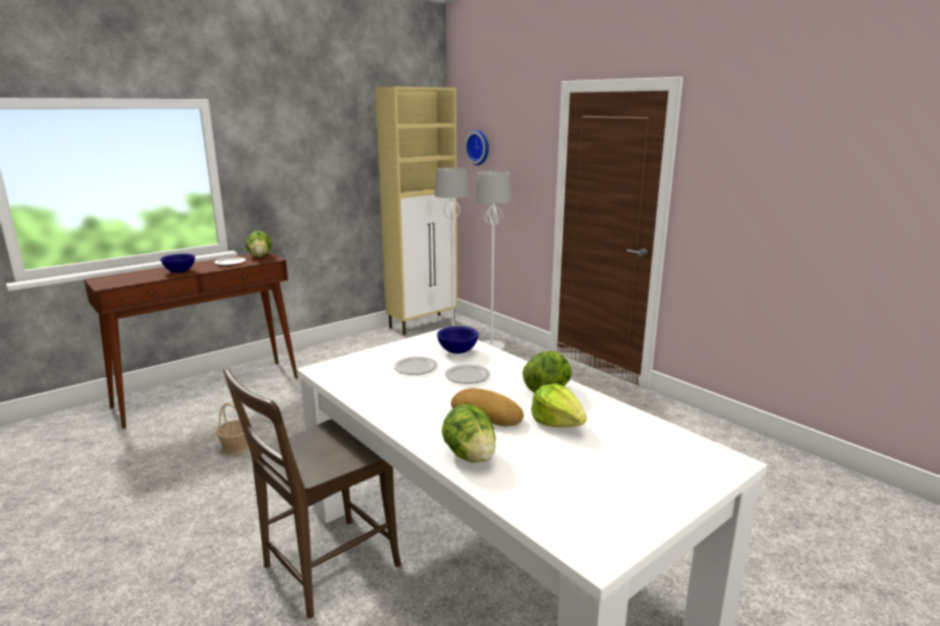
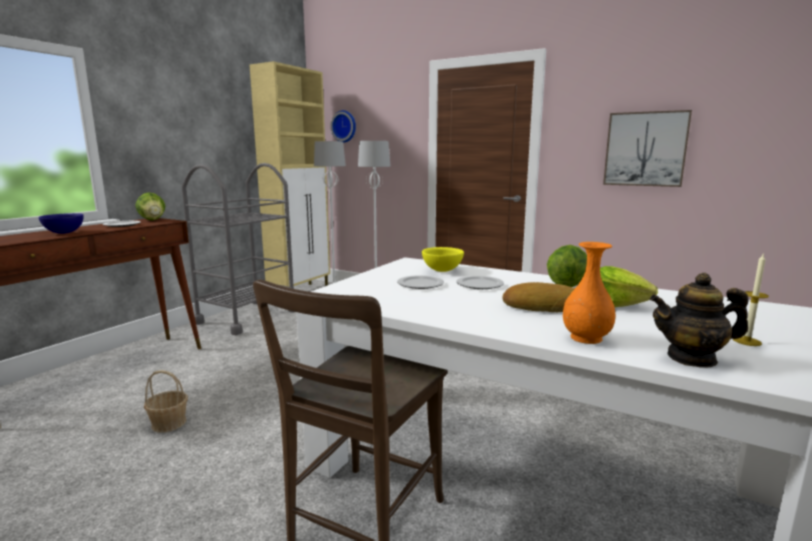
camera: 20 degrees left, 5 degrees down
blue bowl [437,326,479,354] -> yellow bowl [422,247,464,272]
lettuce [442,404,496,463] -> orange vase [563,242,615,344]
none -> grey cart [182,163,294,335]
none -> picture [603,110,692,187]
none -> teapot [650,273,749,368]
none -> candle [733,254,769,346]

